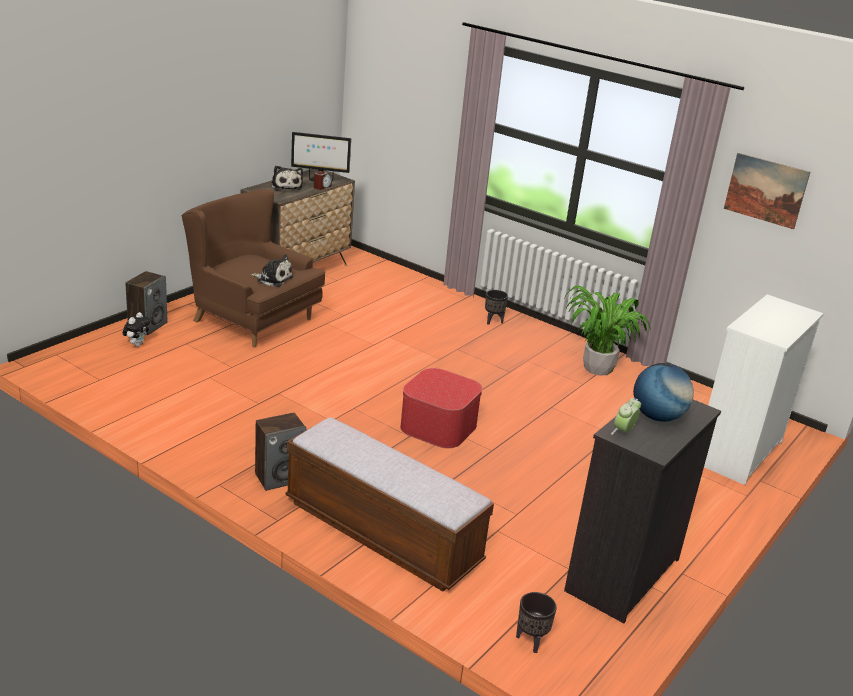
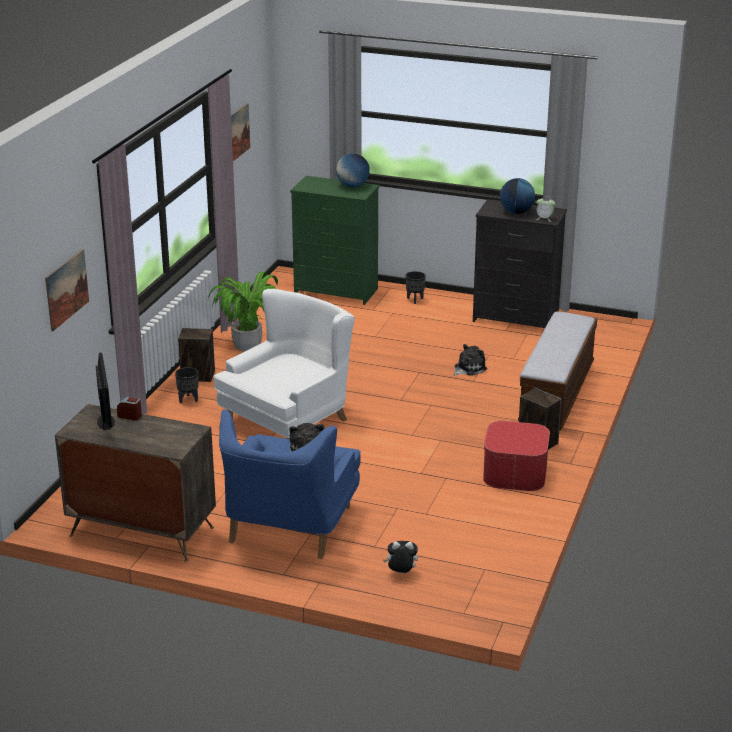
camera: 105 degrees left, 0 degrees up
speaker [125,271,167,335] -> speaker moved to [178,328,215,382]
brown armchair [182,189,326,348] -> blue armchair [219,409,361,559]
plush toy [272,166,303,191] -> plush toy moved to [453,344,487,376]
ottoman [400,368,483,448] -> ottoman moved to [483,421,550,491]
black planter [516,592,557,653] -> black planter moved to [406,271,426,304]
white dresser [704,294,824,485] -> green dresser [290,176,379,305]
none -> picture [45,249,89,331]
none -> white armchair [213,289,355,439]
none -> globe [336,153,370,187]

